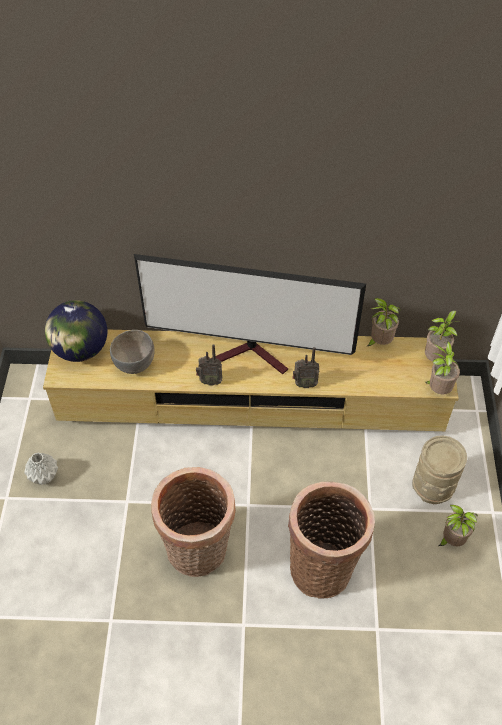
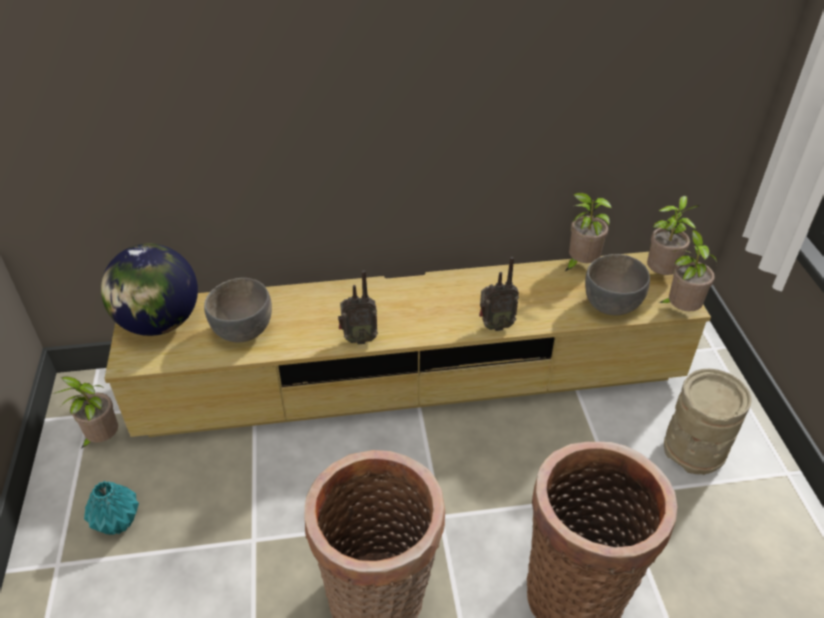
camera: 10 degrees left, 10 degrees down
grey vase [24,452,58,485] -> turquoise vase [84,481,139,535]
television [134,254,366,374] -> none
potted plant [438,505,478,546] -> potted plant moved to [53,376,118,448]
none -> grey bowl [585,254,650,315]

